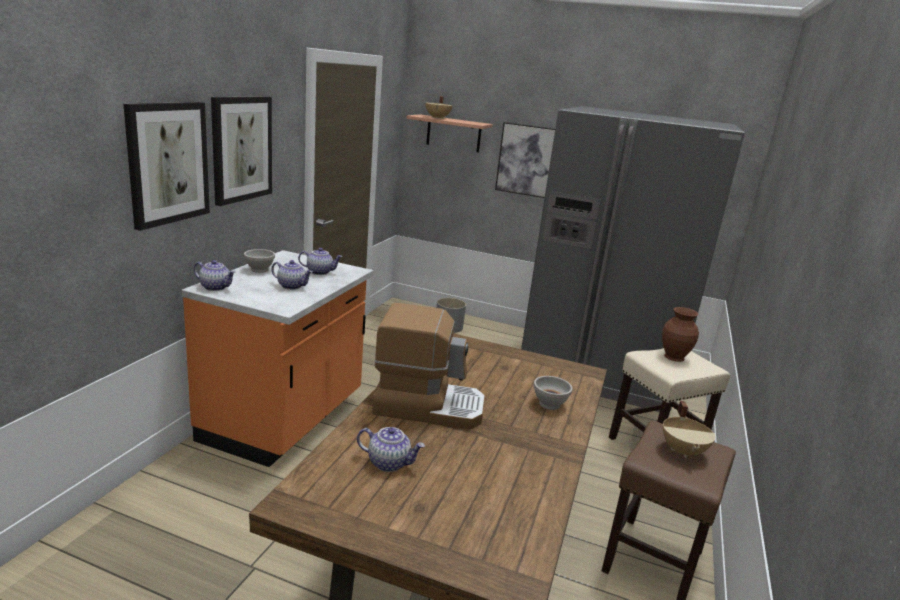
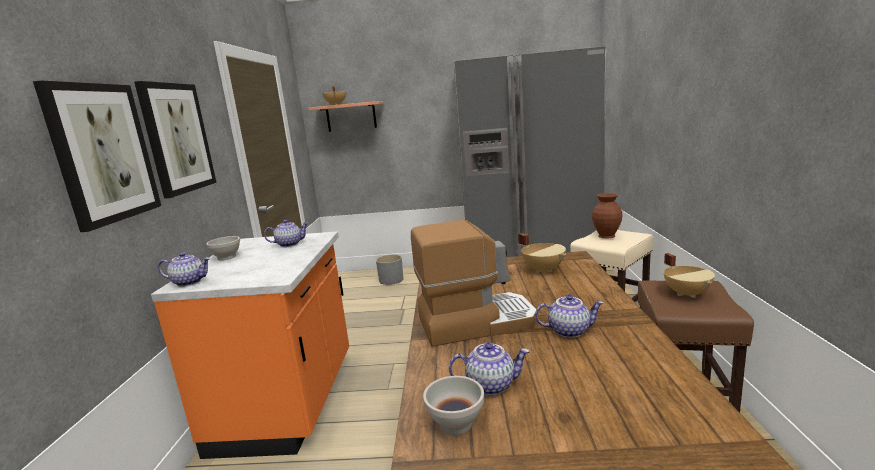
camera: 15 degrees left, 5 degrees down
teapot [271,260,313,290] -> teapot moved to [535,294,604,338]
picture [495,122,555,198] -> none
white bowl [534,376,573,410] -> white bowl moved to [423,376,485,435]
none -> beige cooking pot [518,233,566,273]

